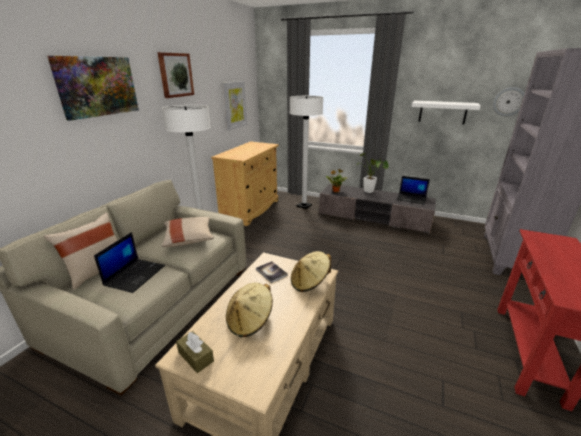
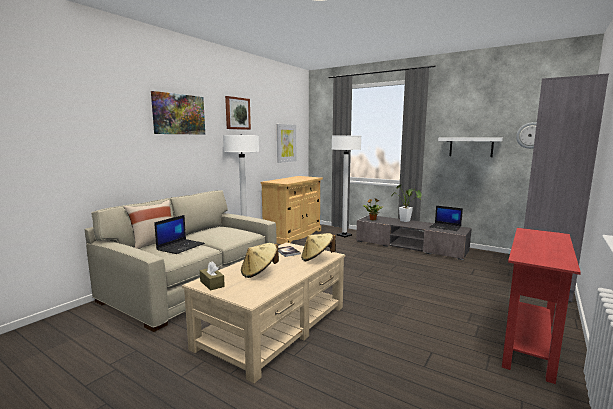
camera: 10 degrees right, 15 degrees down
beige pillow [162,217,214,247] -> none

